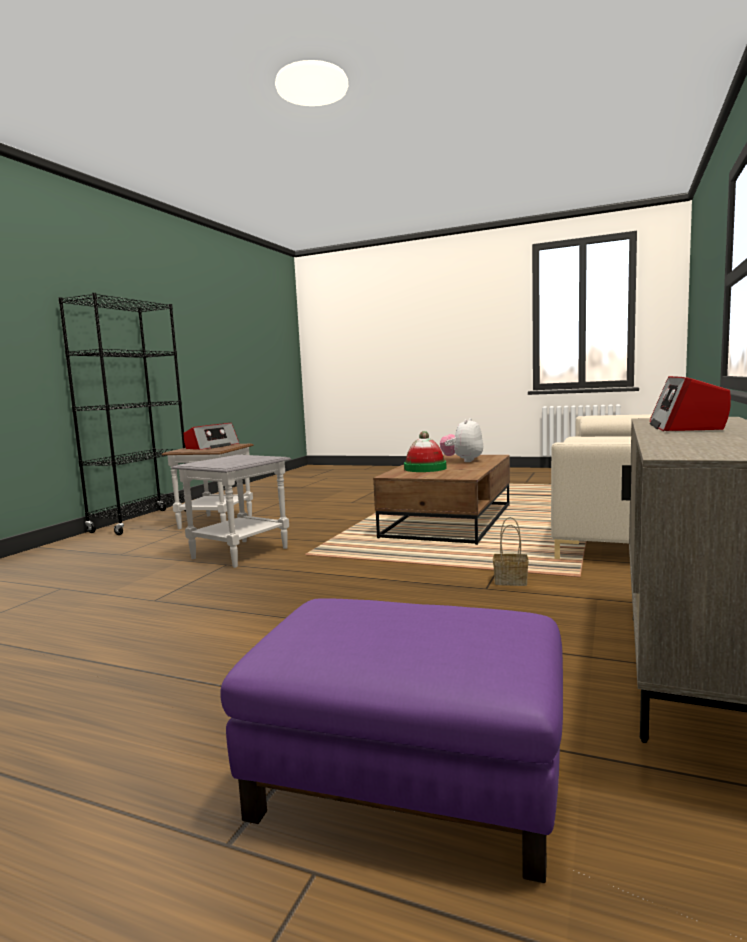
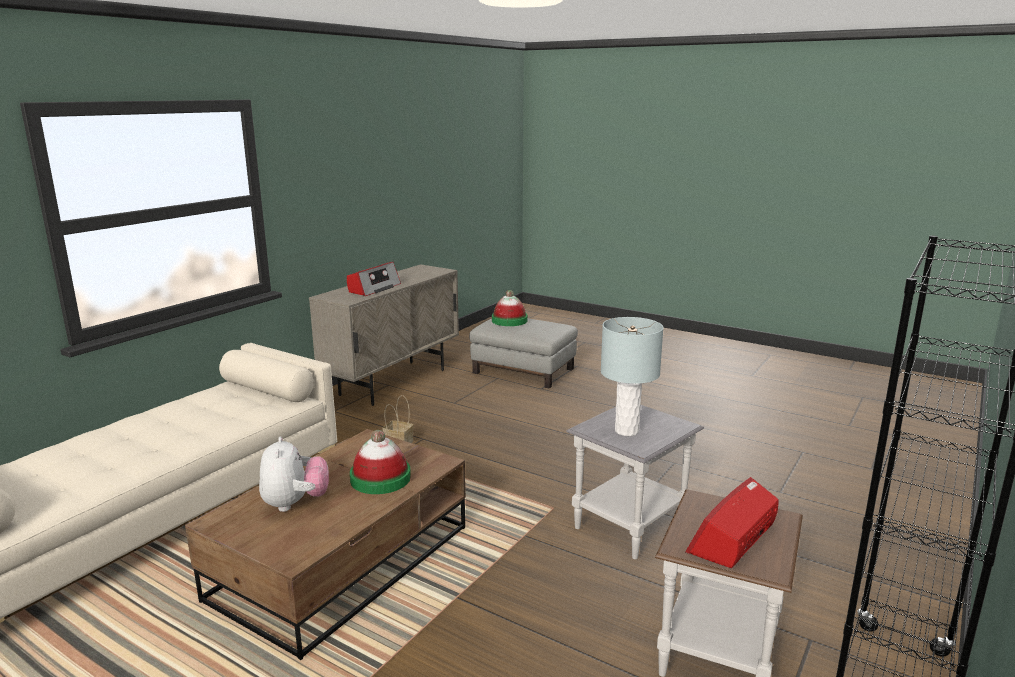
camera: 170 degrees left, 10 degrees up
purple ottoman [220,598,563,883] -> grey ottoman [469,318,578,389]
plush toy [440,418,483,462] -> plush toy turned 45 degrees counterclockwise [259,436,329,512]
none -> hat [492,290,527,326]
none -> grey table lamp [601,317,664,436]

